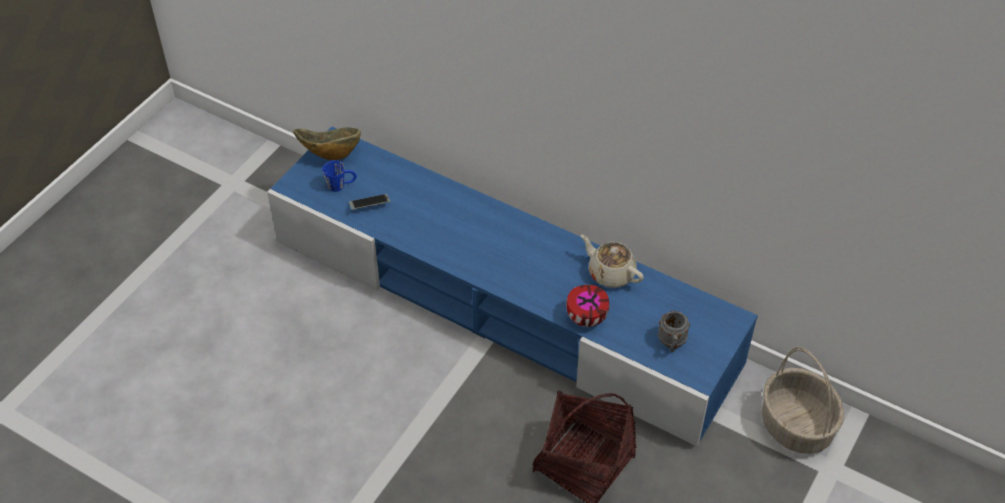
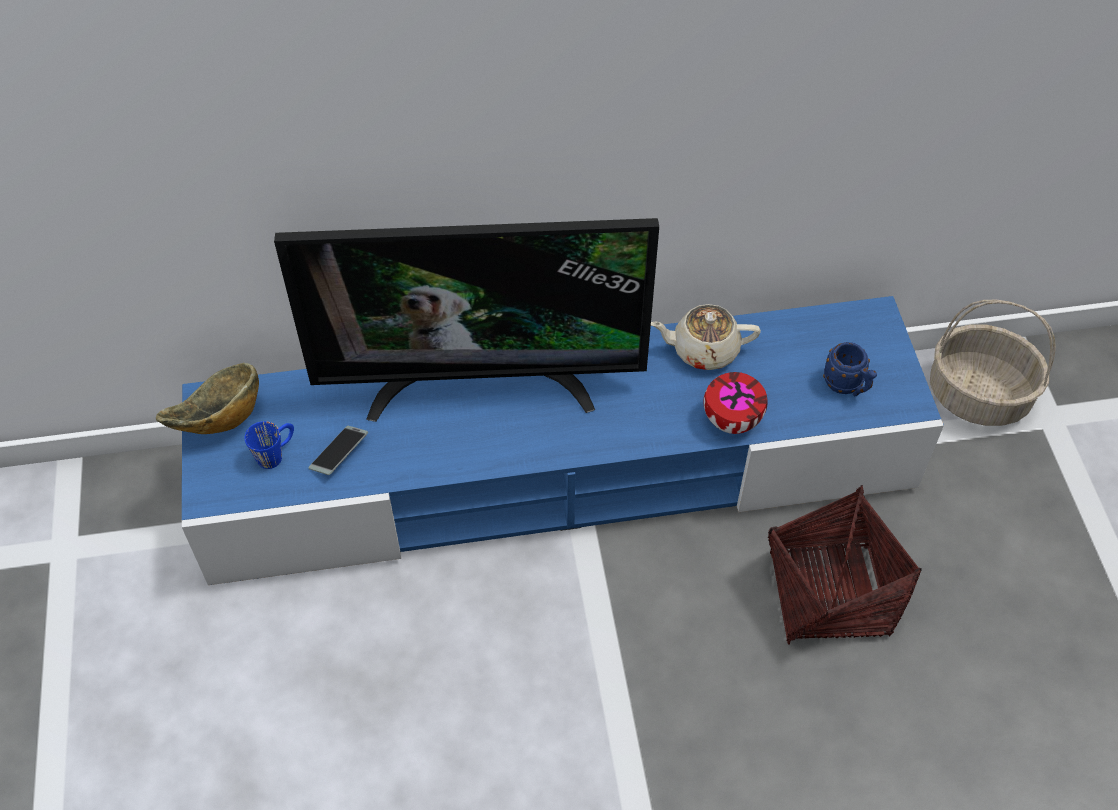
camera: 40 degrees left, 5 degrees up
grey mug [658,311,690,352] -> blue mug [823,342,877,396]
none -> television [274,218,659,422]

